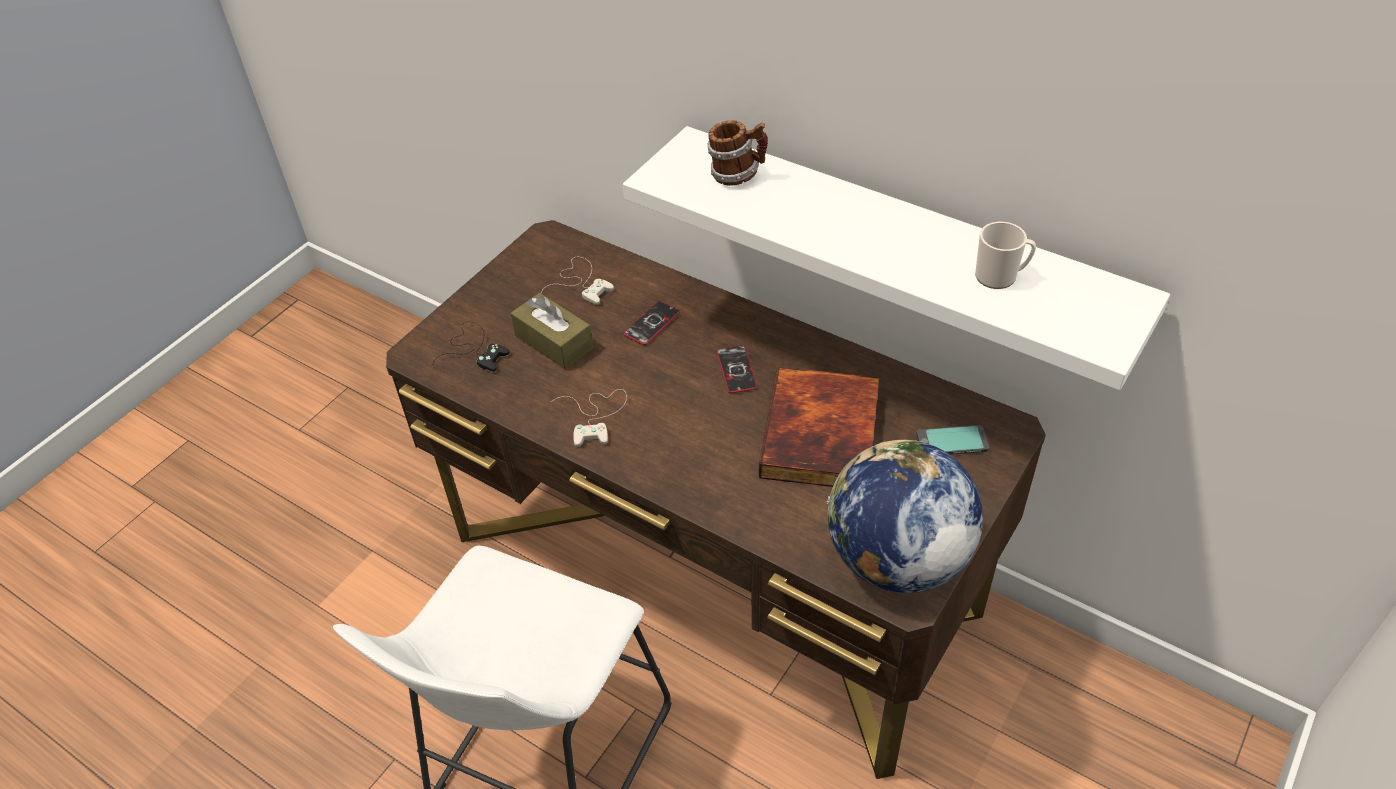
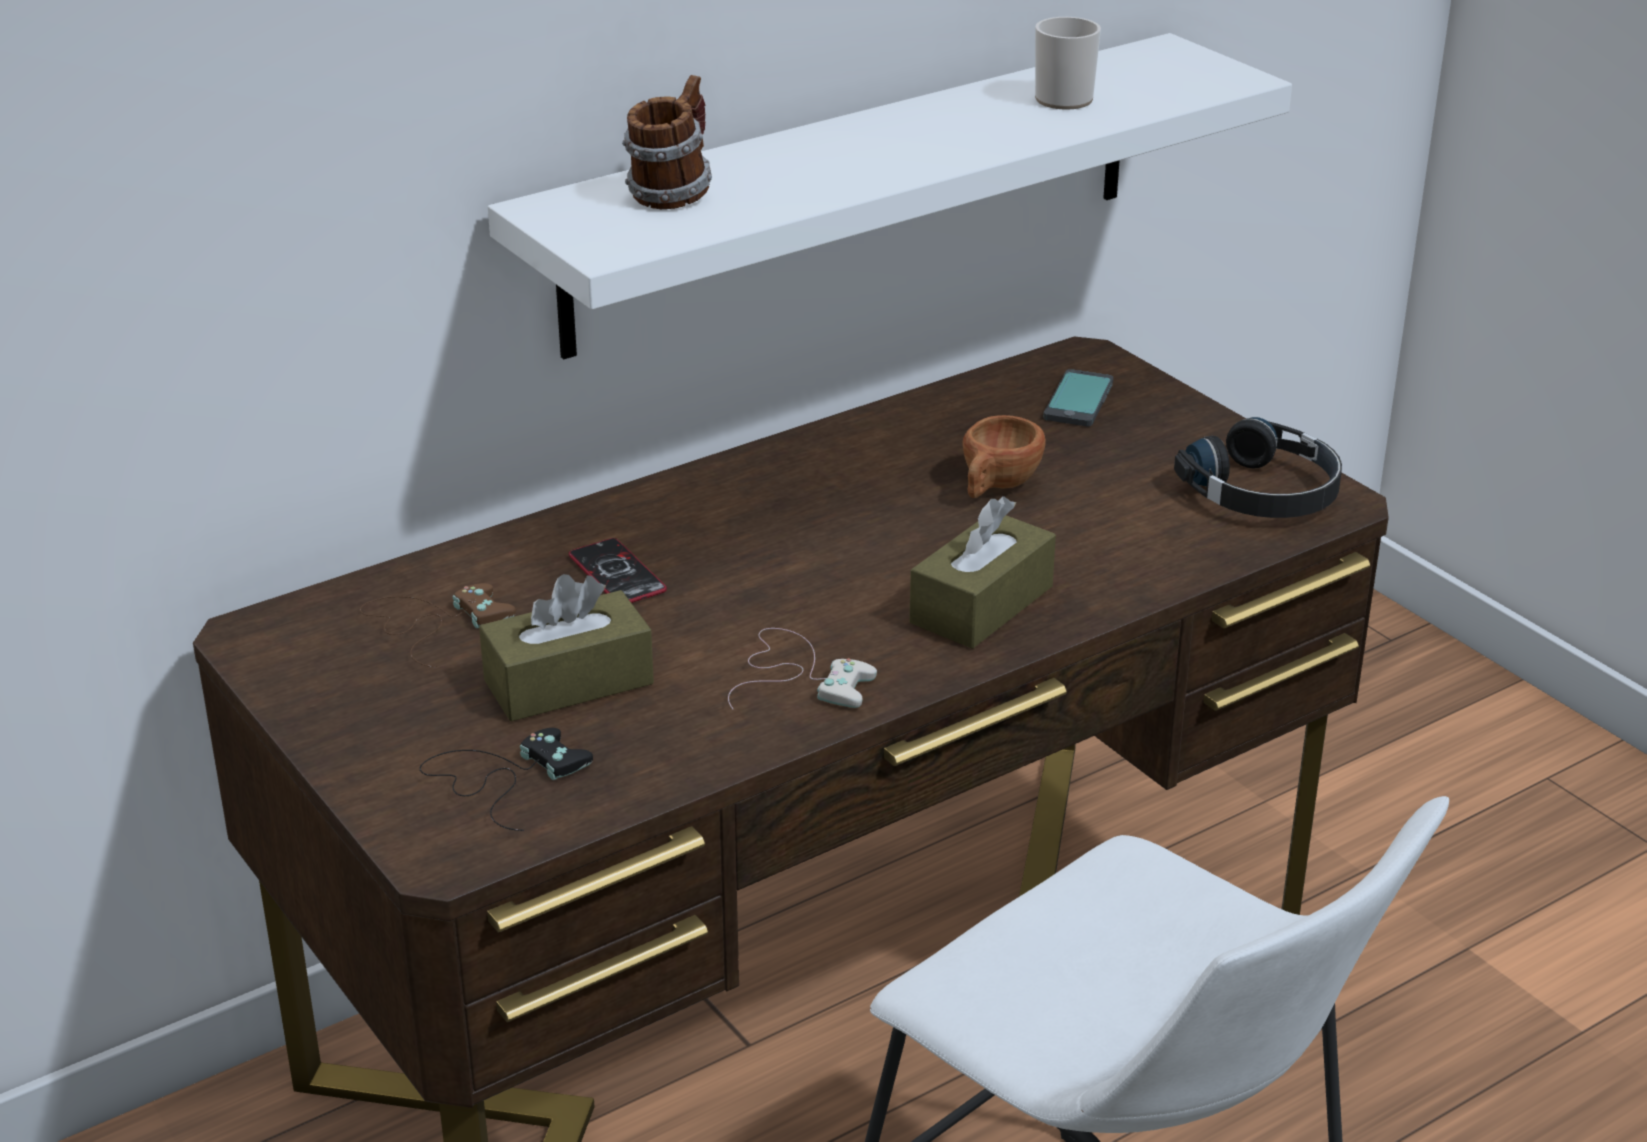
camera: 70 degrees left, 15 degrees down
white game controller [541,257,614,305] -> brown game controller [360,583,516,668]
phone [716,345,758,393] -> none
book [759,367,879,487] -> brown cup [963,415,1046,498]
globe [827,440,983,593] -> black headphones [1174,417,1342,518]
none -> brown tissue box [909,496,1056,649]

